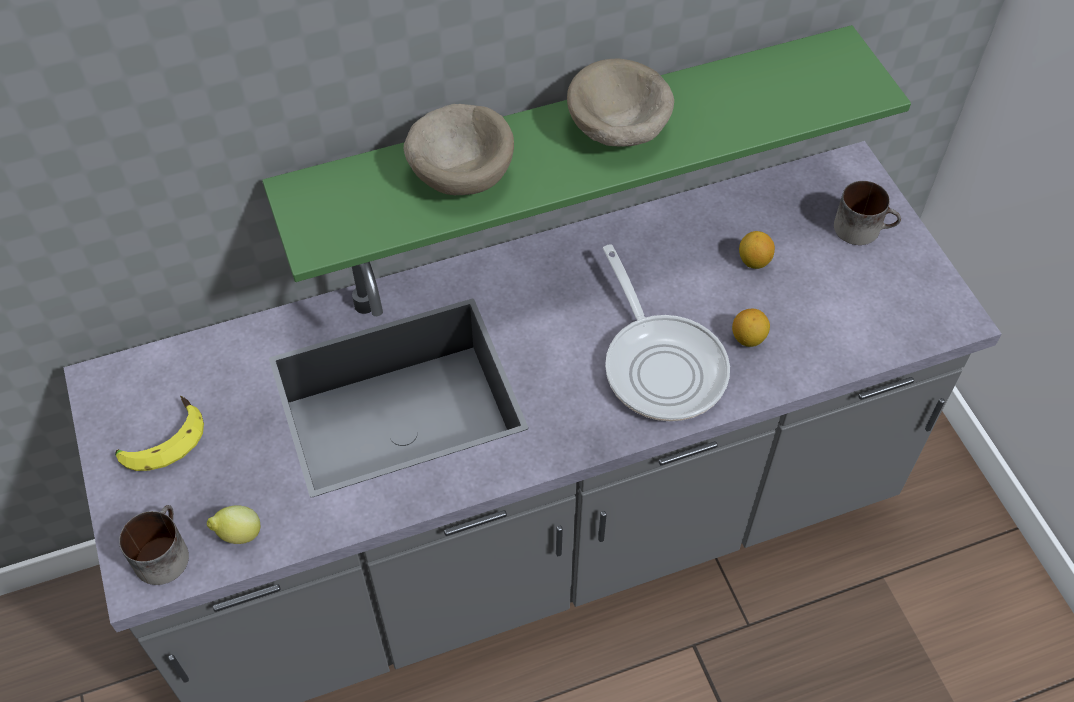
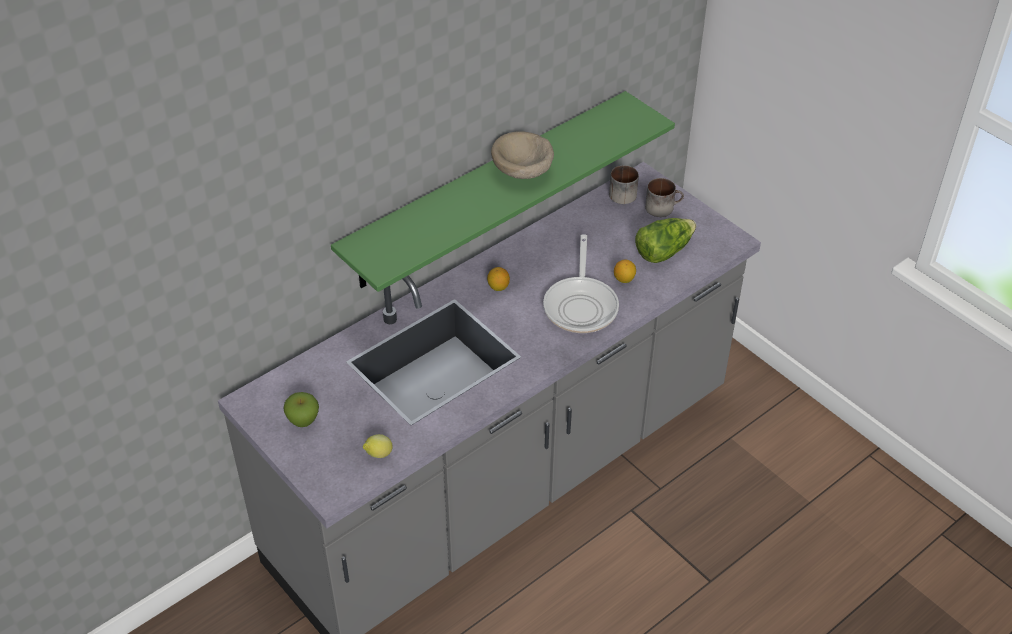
camera: 20 degrees left, 10 degrees down
banana [115,395,204,471] -> apple [283,392,319,427]
mug [119,505,189,585] -> mug moved to [609,165,639,204]
beige bowl [404,104,514,196] -> none
frying pan [603,244,730,421] -> frying pan turned 45 degrees clockwise [543,234,619,333]
lemon [739,231,775,269] -> lemon moved to [487,267,510,291]
none -> lettuce [635,218,696,263]

